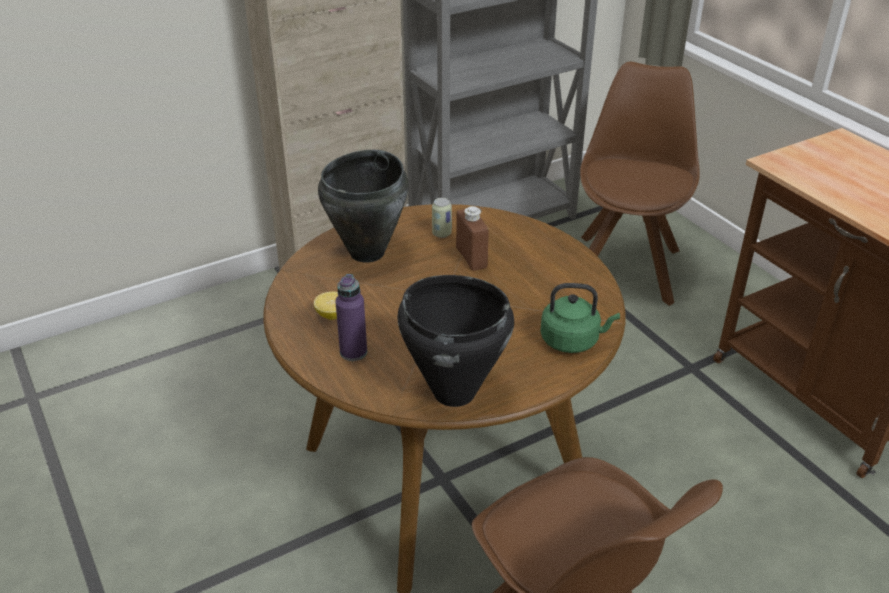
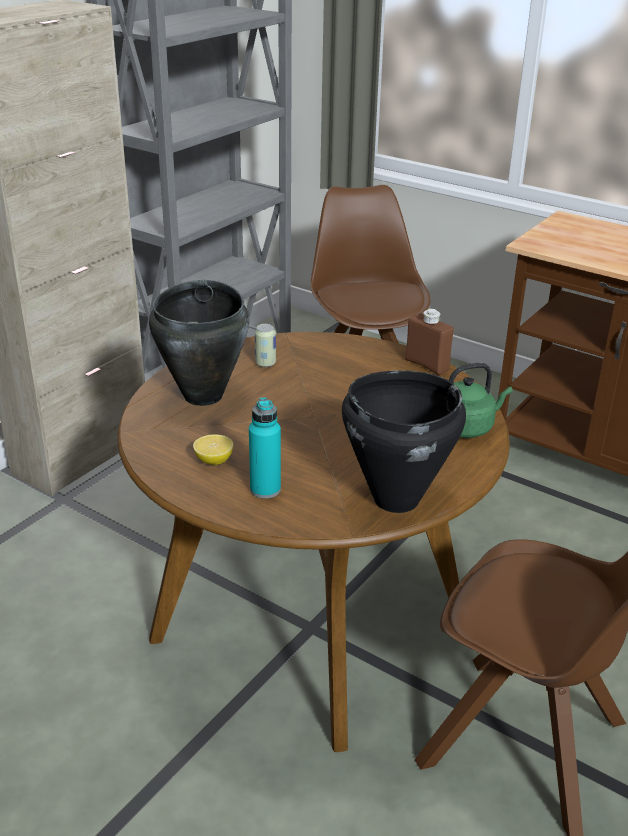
camera: 25 degrees left, 5 degrees down
purple bottle [335,274,367,361] -> turquoise bottle [249,397,281,499]
brown bottle [456,206,489,271] -> brown bottle moved to [405,309,453,375]

